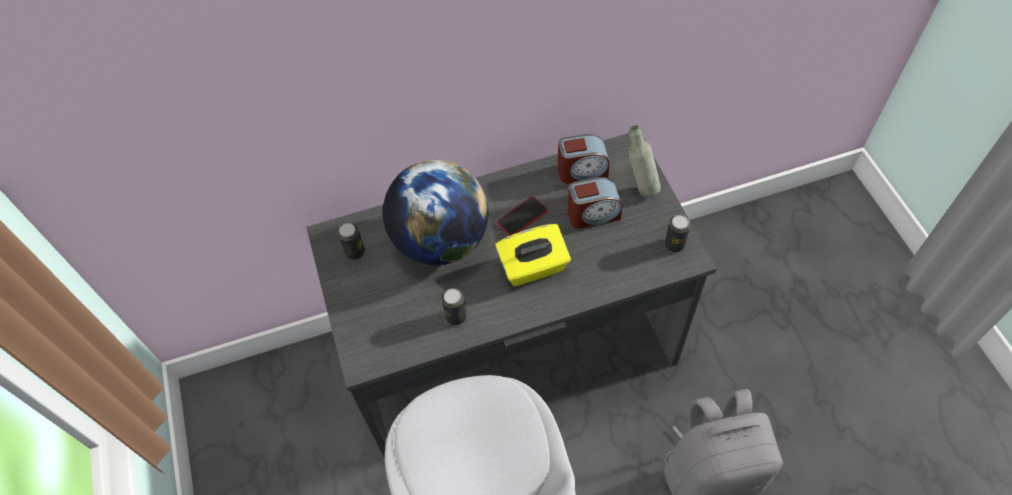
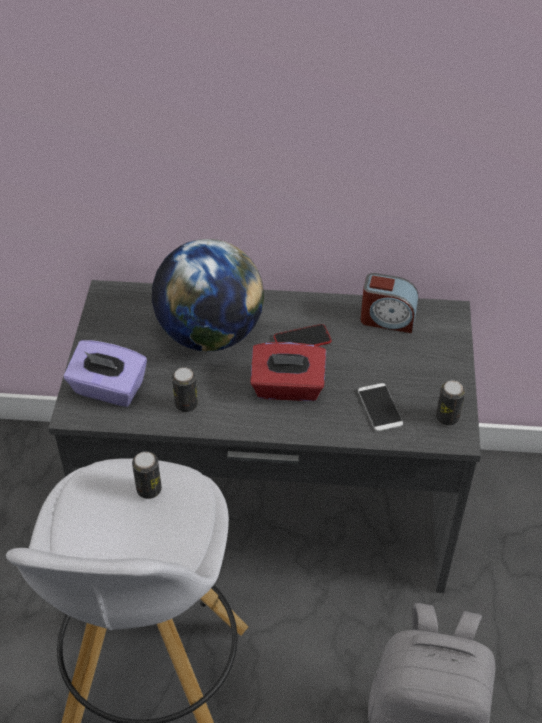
camera: 20 degrees right, 10 degrees down
can [337,223,365,260] -> can moved to [132,452,162,499]
yellow tissue box [495,224,571,286] -> red tissue box [250,342,326,401]
alarm clock [568,177,622,229] -> none
grey bottle [628,125,661,198] -> none
none -> purple tissue box [64,340,147,407]
none -> phone [358,383,403,431]

